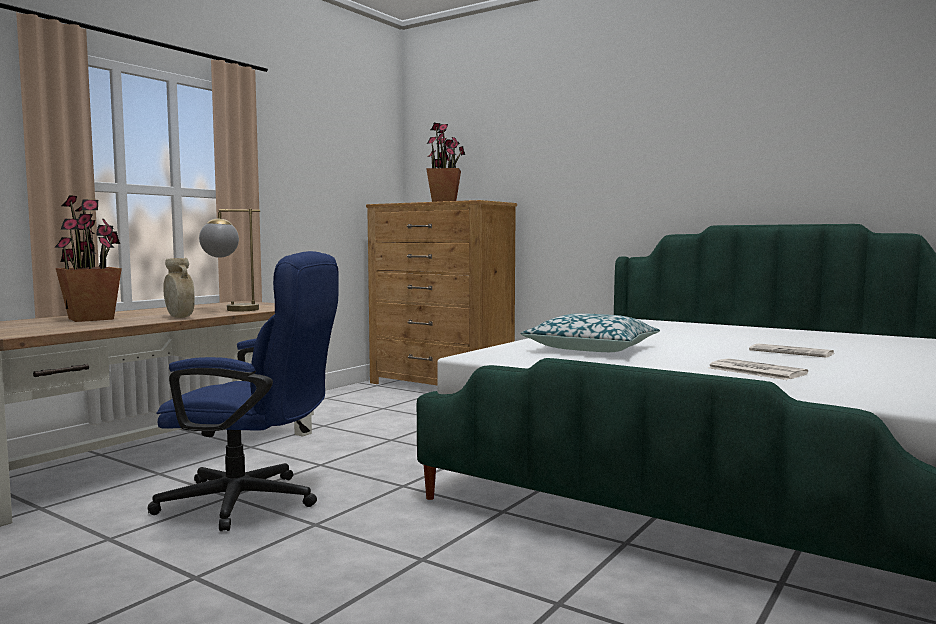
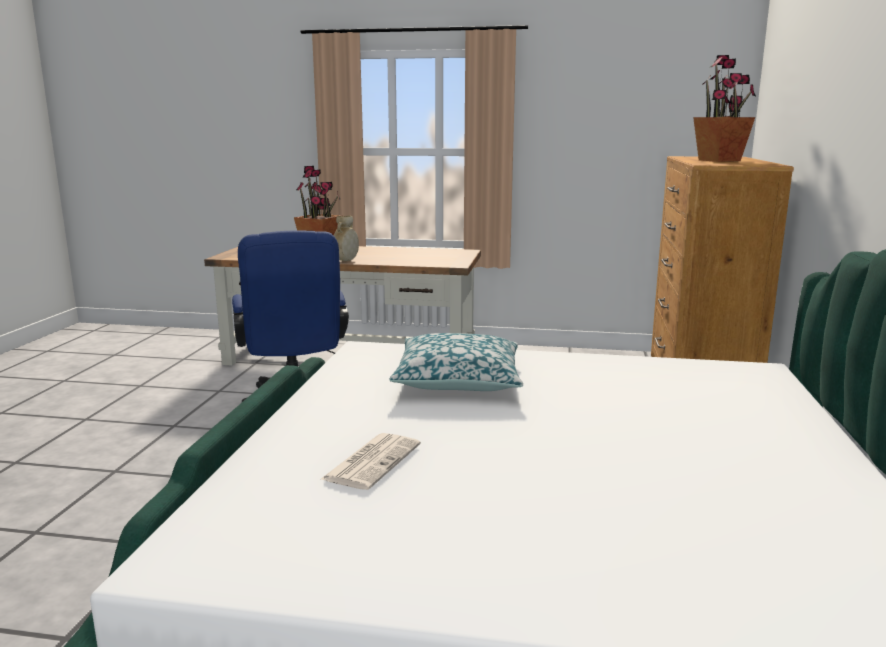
camera: 65 degrees right, 10 degrees up
table lamp [199,209,260,312] -> none
newspaper [749,344,834,358] -> none

